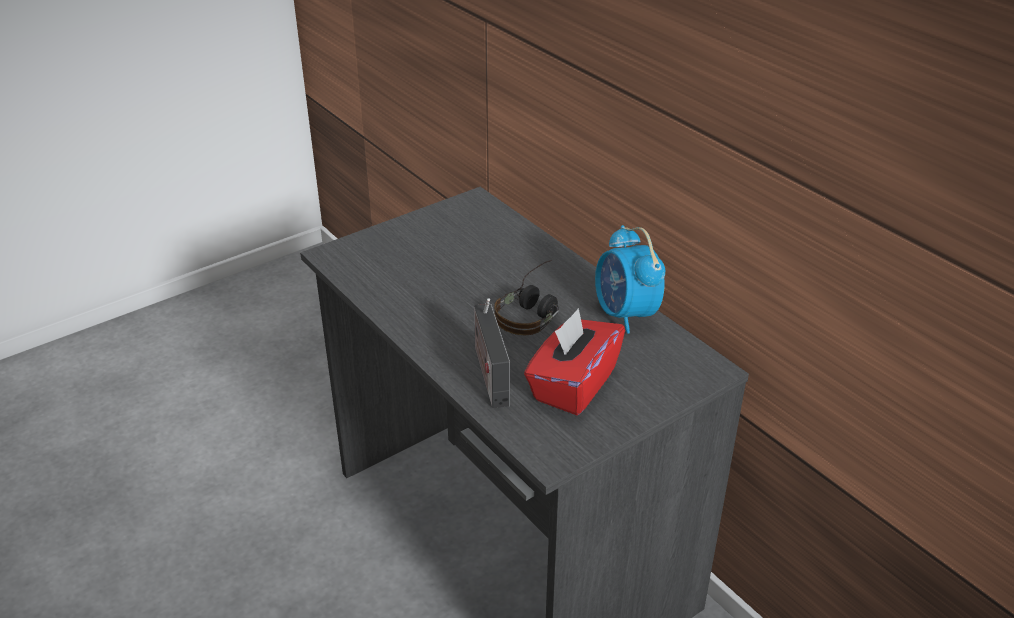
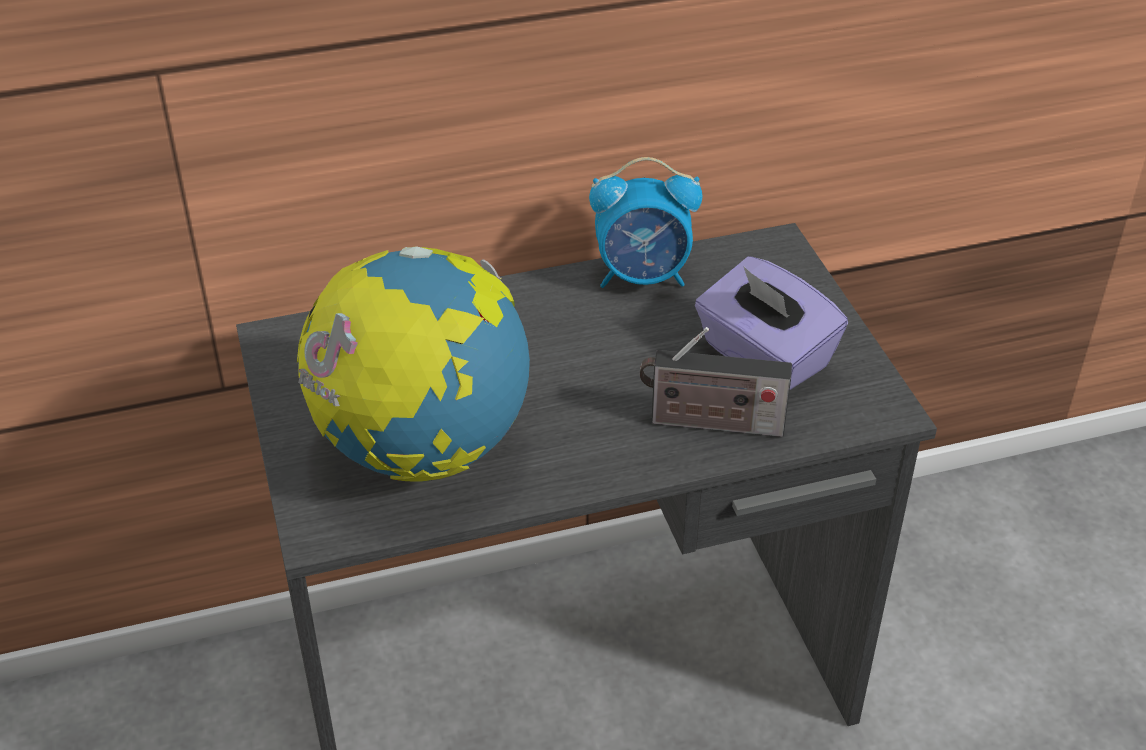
camera: 70 degrees left, 5 degrees up
headphones [494,260,559,335] -> none
red tissue box [524,308,625,415] -> purple tissue box [695,256,848,390]
none -> globe [297,246,530,482]

